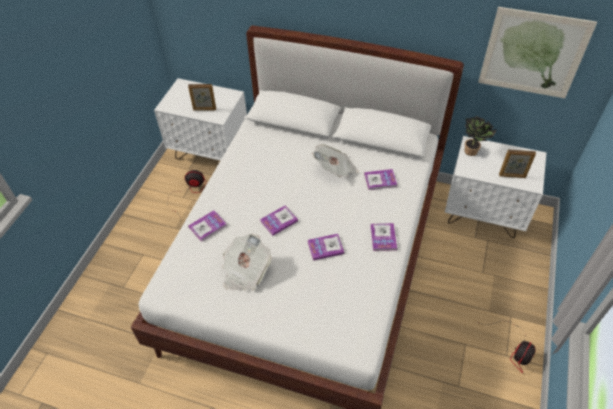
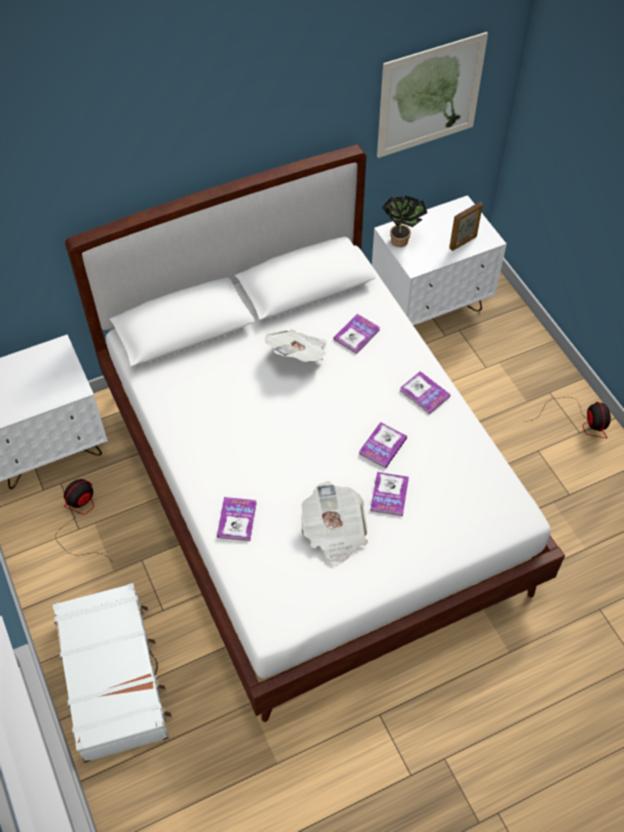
camera: 45 degrees left, 5 degrees up
picture frame [188,84,216,111] -> none
book [260,206,298,236] -> book moved to [370,472,409,516]
none -> white suitcase [53,583,172,763]

